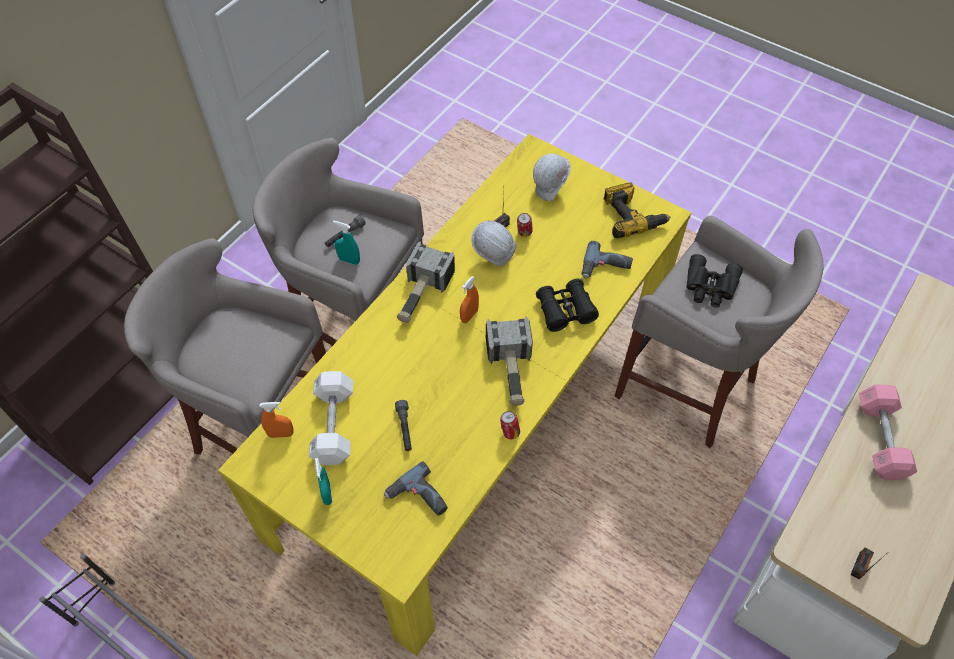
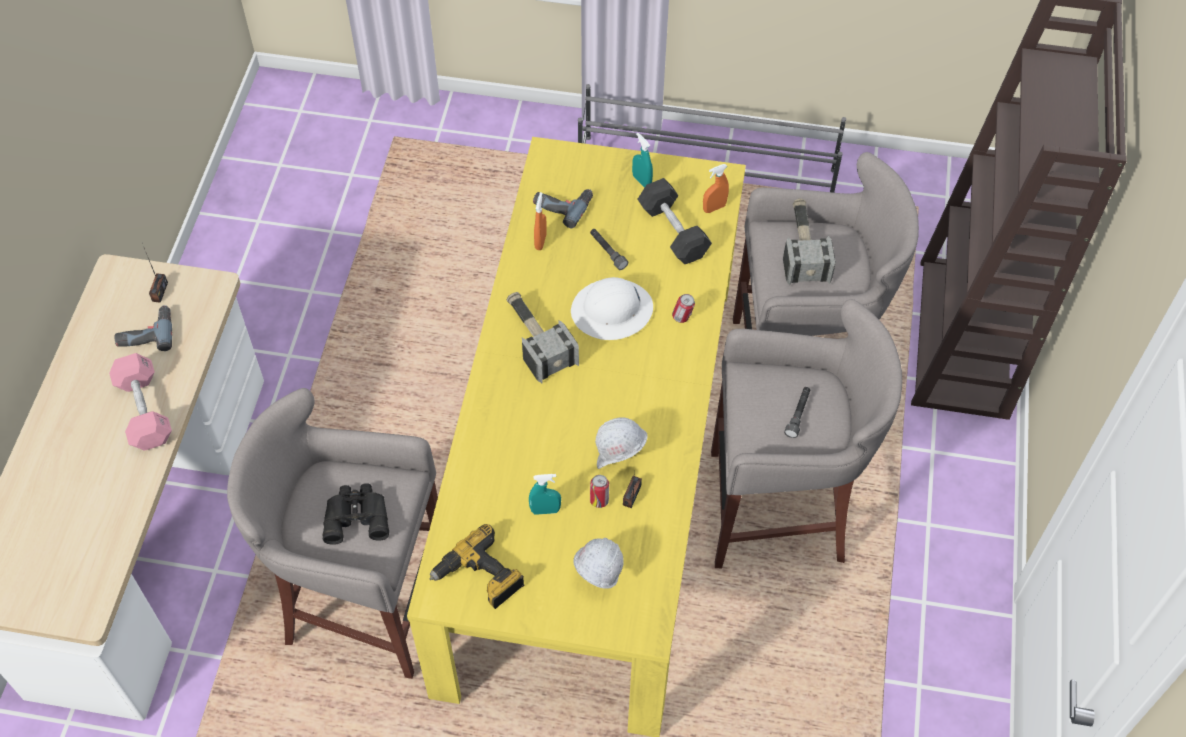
camera: 155 degrees right, 0 degrees up
white dumbbell [309,371,353,465] -> black dumbbell [637,178,712,264]
turquoise spray bottle [333,220,360,265] -> turquoise spray bottle moved to [529,474,561,515]
hammer [397,241,455,323] -> hammer moved to [783,198,836,286]
orange spray bottle [460,276,479,323] -> orange spray bottle moved to [534,192,547,250]
can [500,411,520,439] -> can moved to [672,294,695,323]
black binoculars [536,279,599,332] -> none
power drill [581,241,633,279] -> power drill moved to [115,305,172,351]
none -> white hard hat [571,277,653,340]

